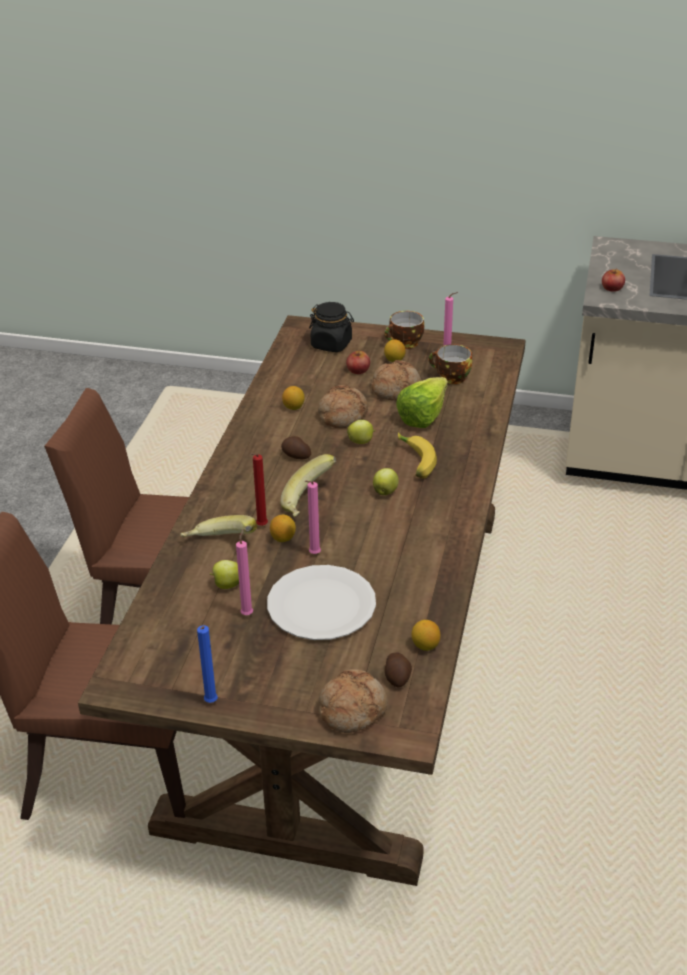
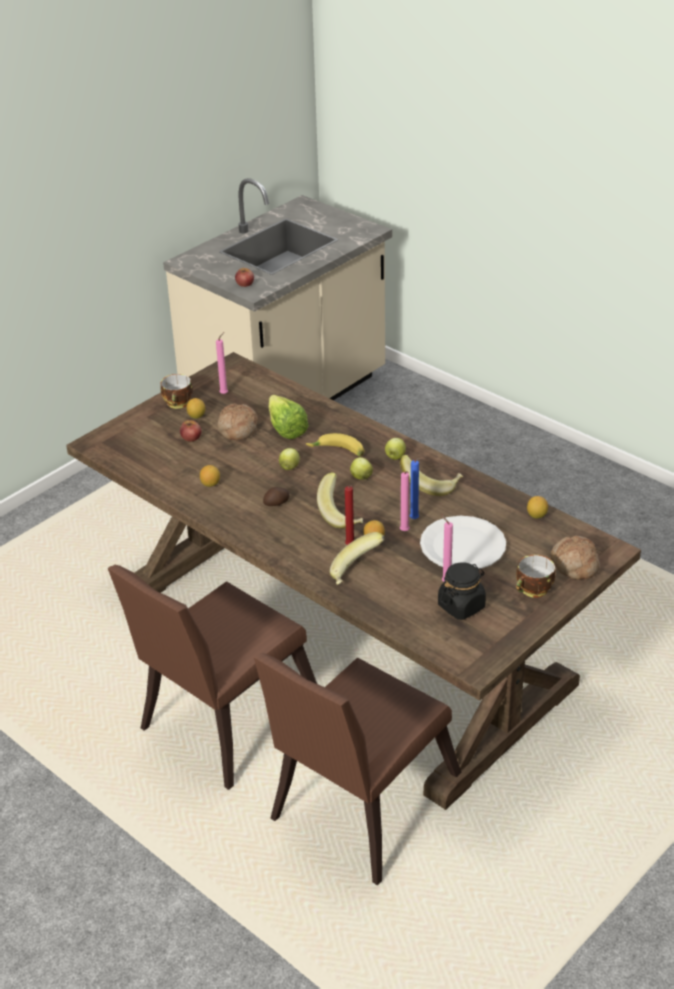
camera: 60 degrees left, 0 degrees up
blue candle [197,625,218,703] -> blue candle moved to [410,458,423,519]
apple [210,560,239,589] -> apple moved to [385,438,406,460]
black jar [309,302,354,352] -> black jar moved to [438,562,486,620]
bread [318,385,368,428] -> none
potato [385,652,412,688] -> none
cup [429,344,472,384] -> cup moved to [516,555,555,598]
none -> banana [400,455,463,496]

